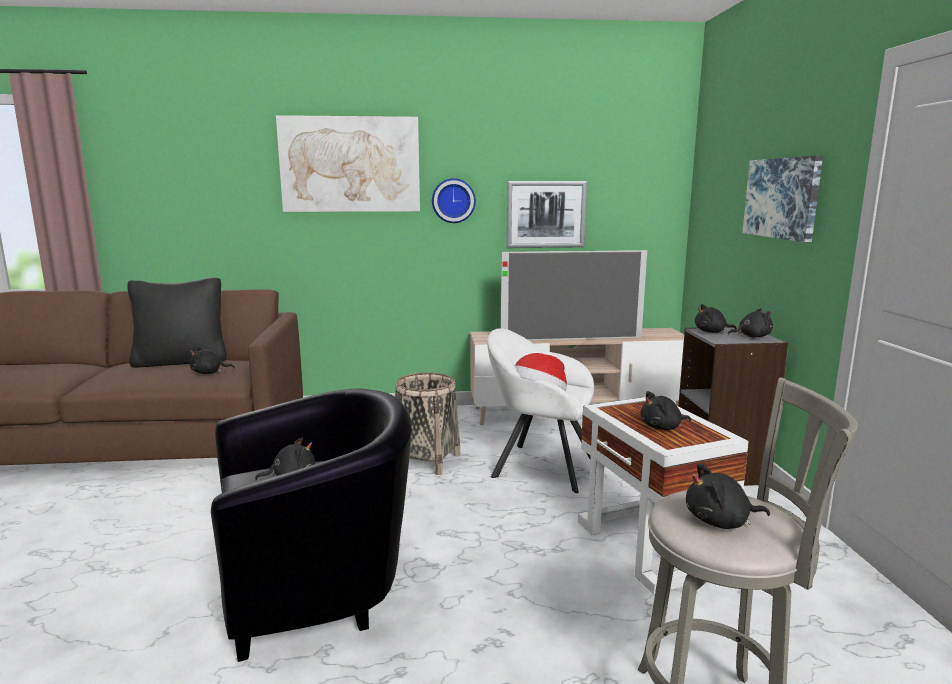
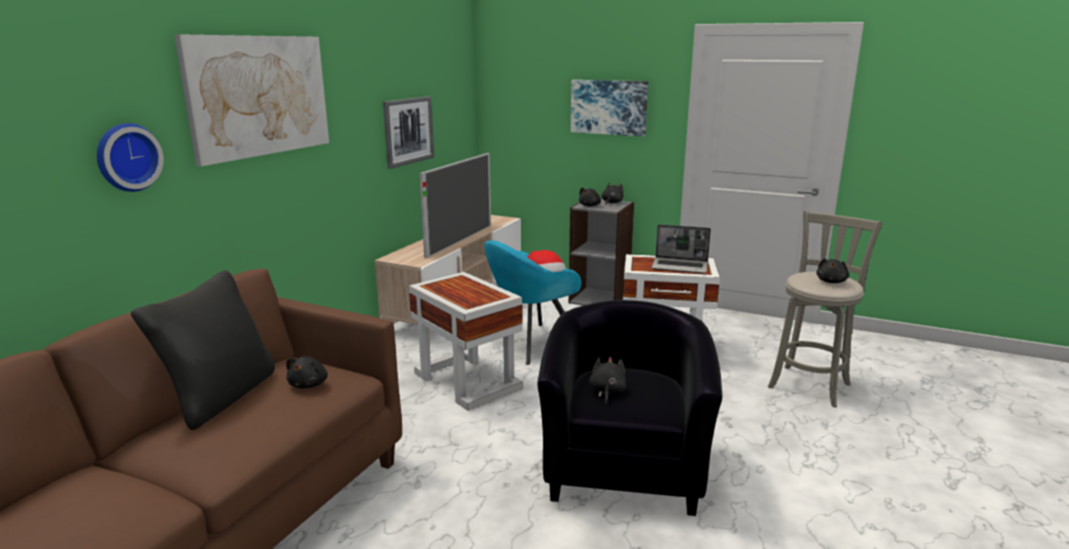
camera: 60 degrees left, 5 degrees up
basket [395,372,461,475] -> white side table [409,272,523,411]
wall clock [432,178,476,223] -> wall clock moved to [97,123,164,192]
white armchair [487,328,594,493] -> turquoise armchair [484,240,581,365]
black plush toy [640,391,691,430] -> laptop [652,224,711,274]

